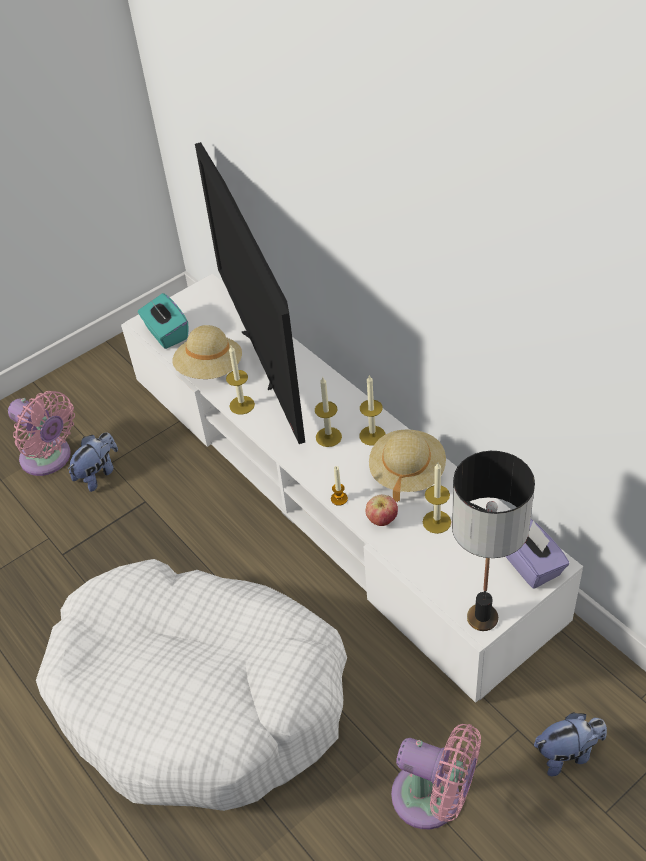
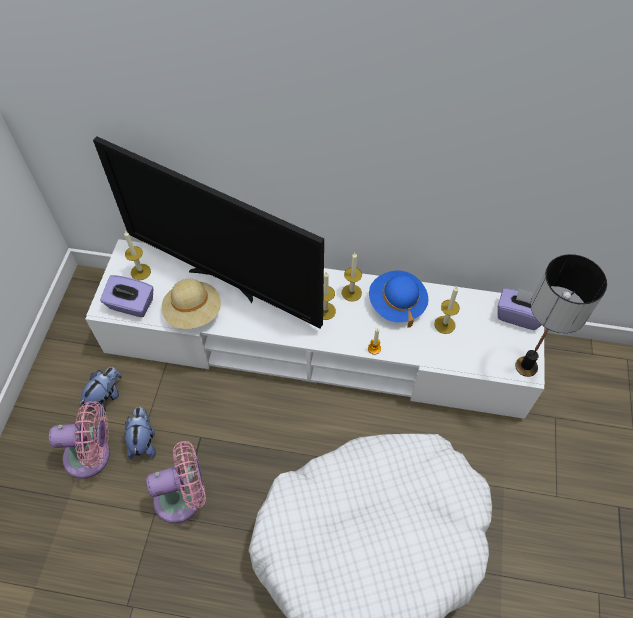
camera: 45 degrees left, 10 degrees up
turquoise tissue box [138,293,188,349] -> purple tissue box [100,275,153,317]
candle [226,346,255,415] -> candle moved to [124,231,151,280]
apple [365,495,398,526] -> none
beige hat [369,429,446,502] -> blue hat [369,271,428,328]
pink fan [391,724,481,829] -> pink fan moved to [146,441,206,523]
plush toy [534,712,607,776] -> plush toy moved to [79,367,122,416]

